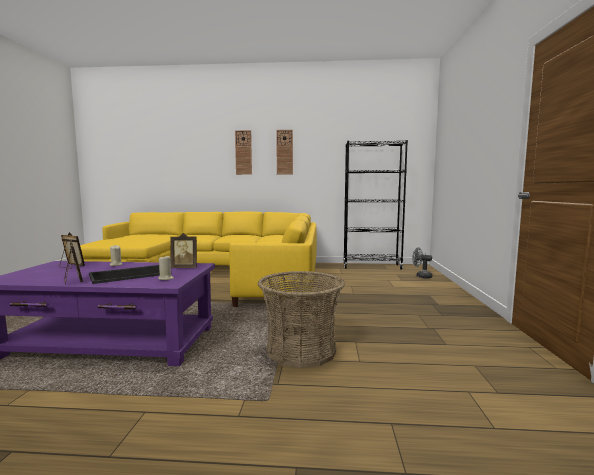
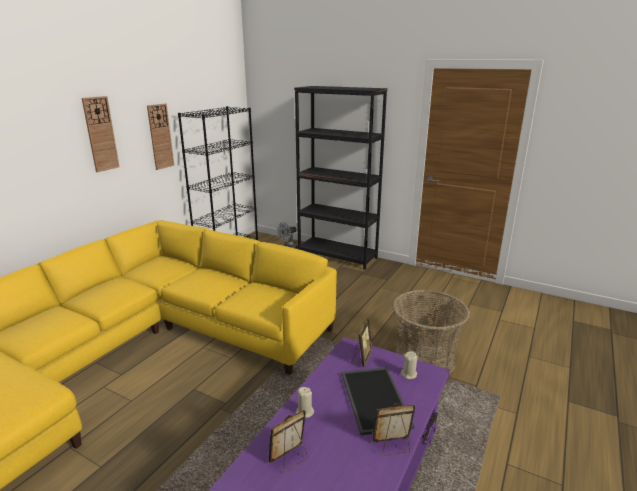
camera: 65 degrees left, 15 degrees up
wall clock [235,130,252,175] -> wall clock moved to [147,104,174,170]
none -> black bookcase [294,86,388,270]

